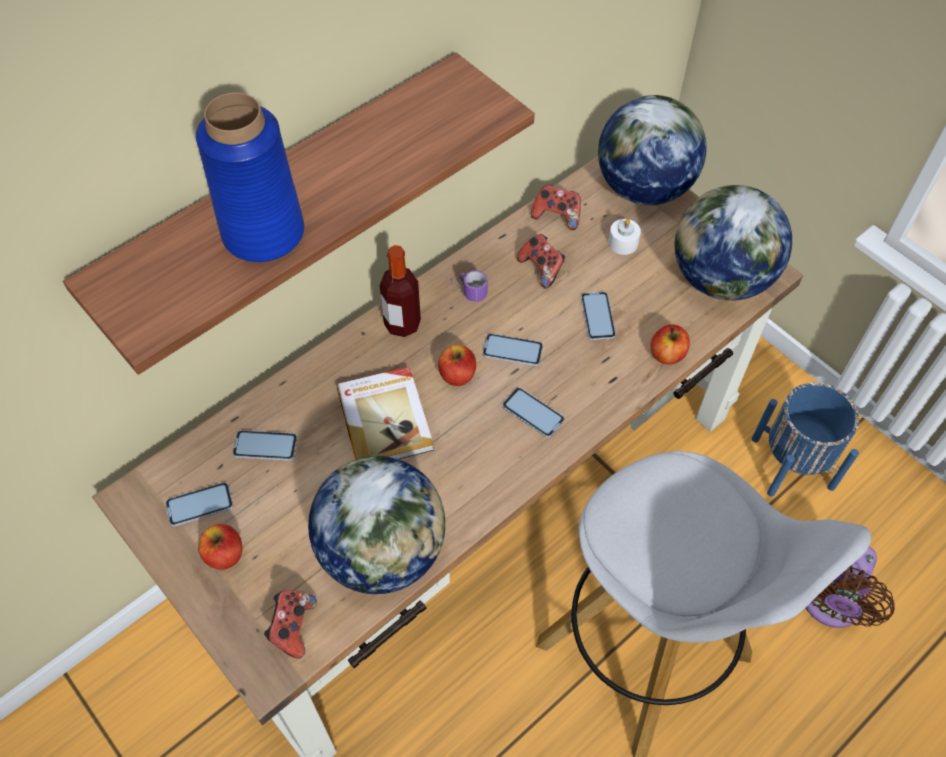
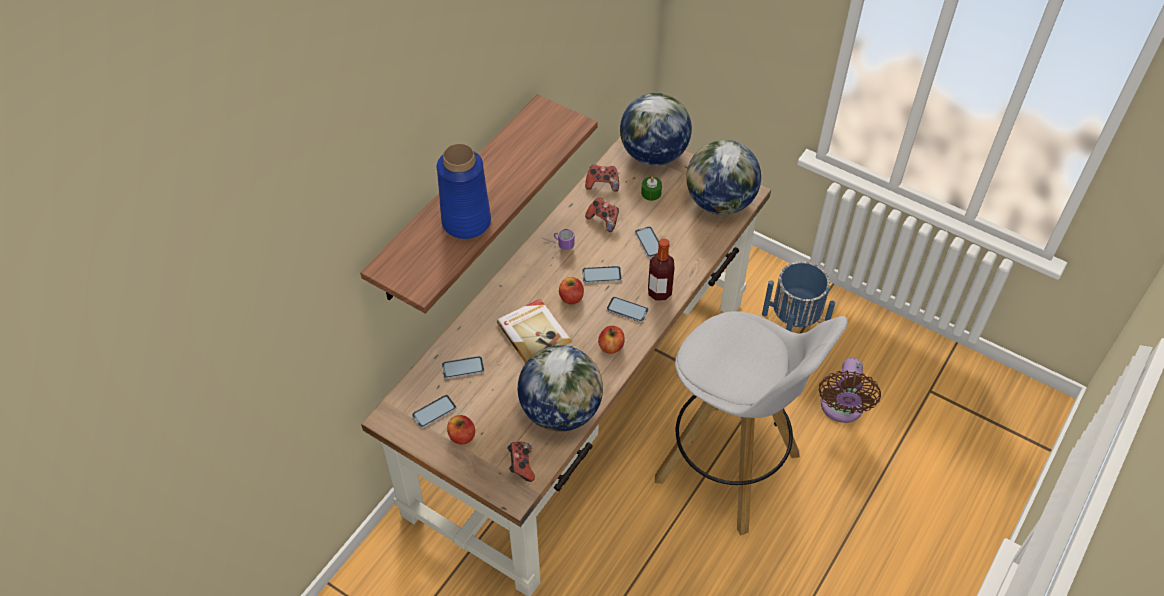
camera: 15 degrees left, 5 degrees down
bottle [380,245,421,337] -> bottle moved to [648,239,675,301]
white candle [608,219,641,255] -> green candle [641,176,662,201]
apple [651,324,690,364] -> apple moved to [598,326,625,354]

